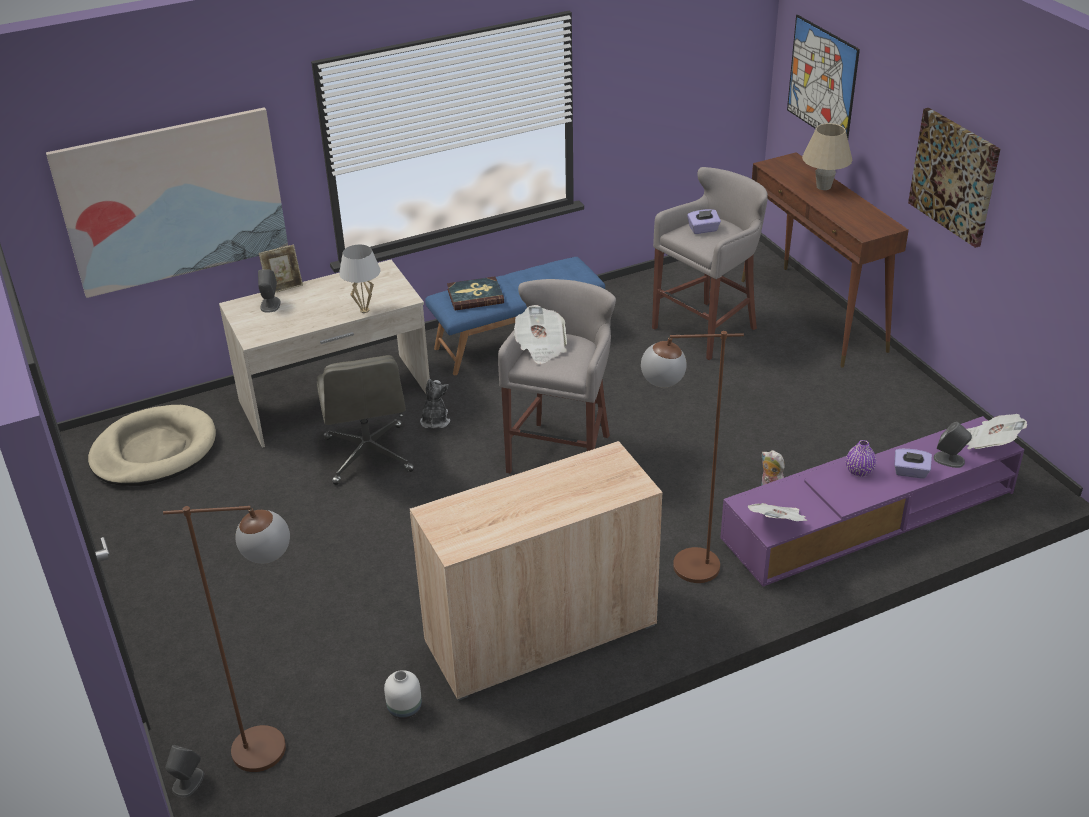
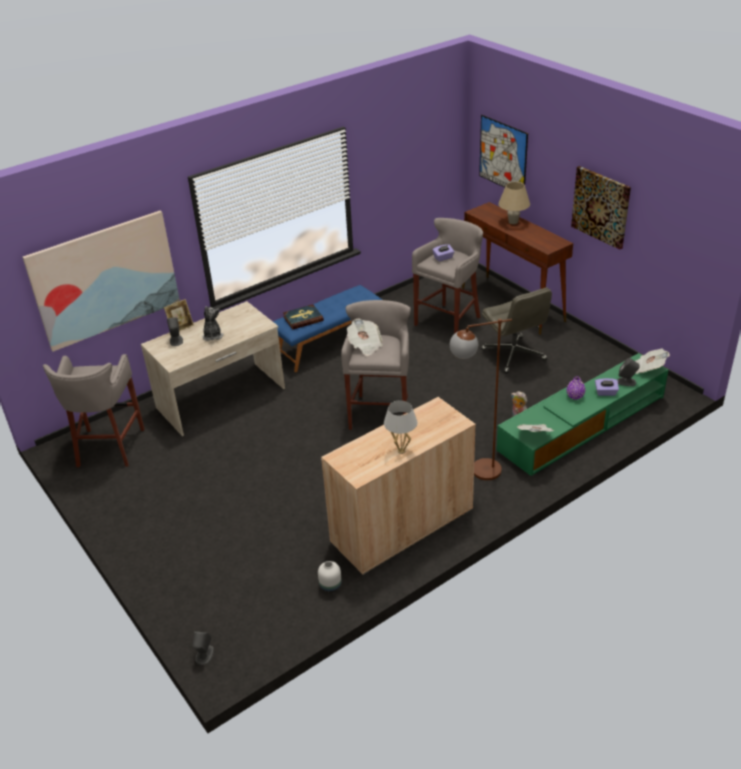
camera: 10 degrees left, 0 degrees up
beige dog bed [88,405,216,486] -> grey stool [43,354,144,467]
brown floor lamp [163,506,290,772] -> none
grey office chair [317,355,414,485] -> grey office chair moved to [481,287,552,373]
white table lamp [339,244,380,313] -> white table lamp moved to [384,400,417,454]
plush toy [420,379,450,428] -> plush toy moved to [202,306,223,341]
purple tv stand [720,416,1024,587] -> green tv stand [496,353,668,476]

